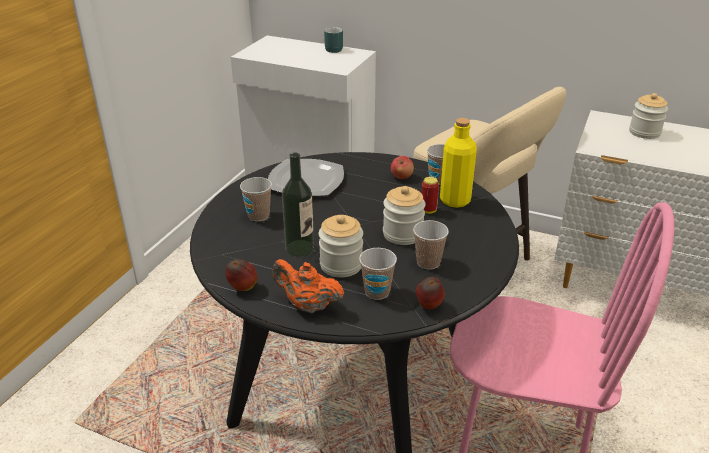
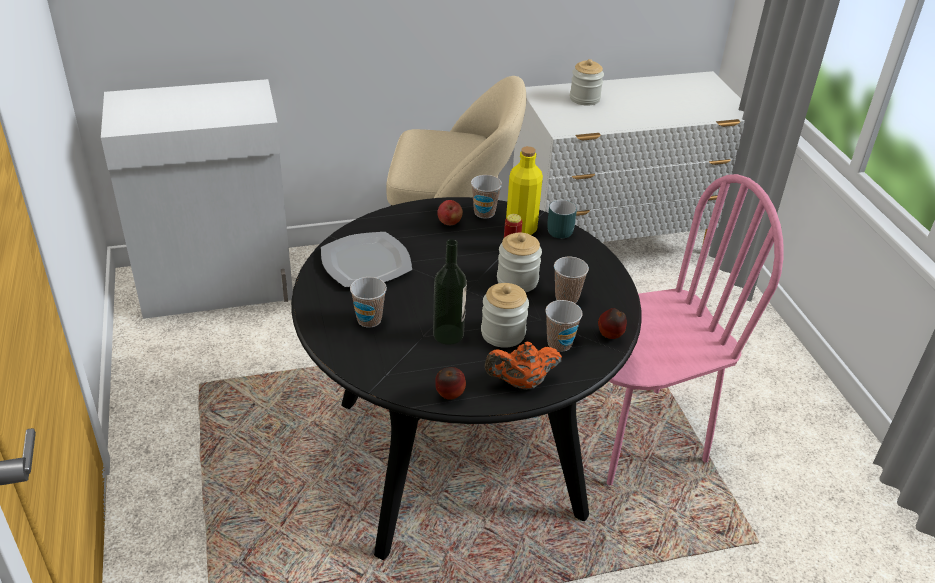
camera: 40 degrees left, 5 degrees up
turquoise mug [324,27,343,53] -> turquoise mug moved to [547,200,577,239]

